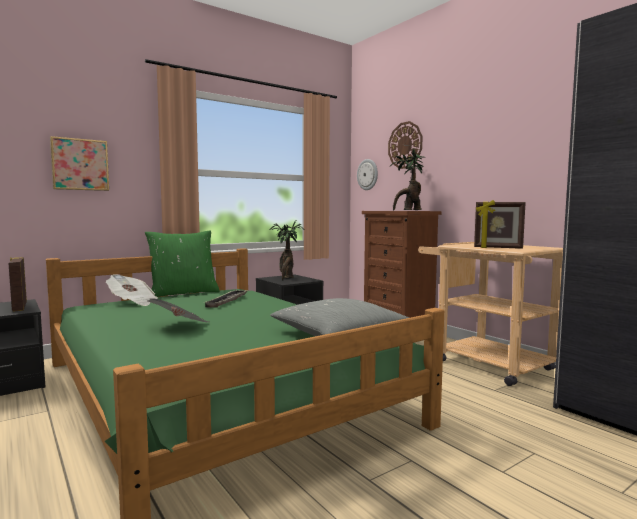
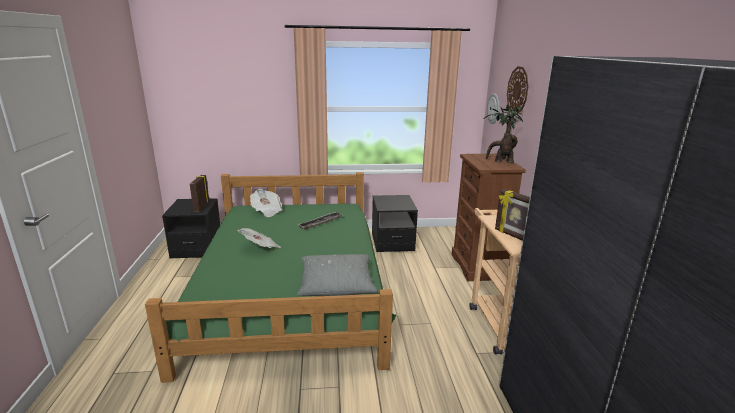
camera: 30 degrees right, 15 degrees up
picture [50,136,109,191] -> none
green pillow [145,231,220,297] -> none
potted plant [270,220,305,280] -> none

